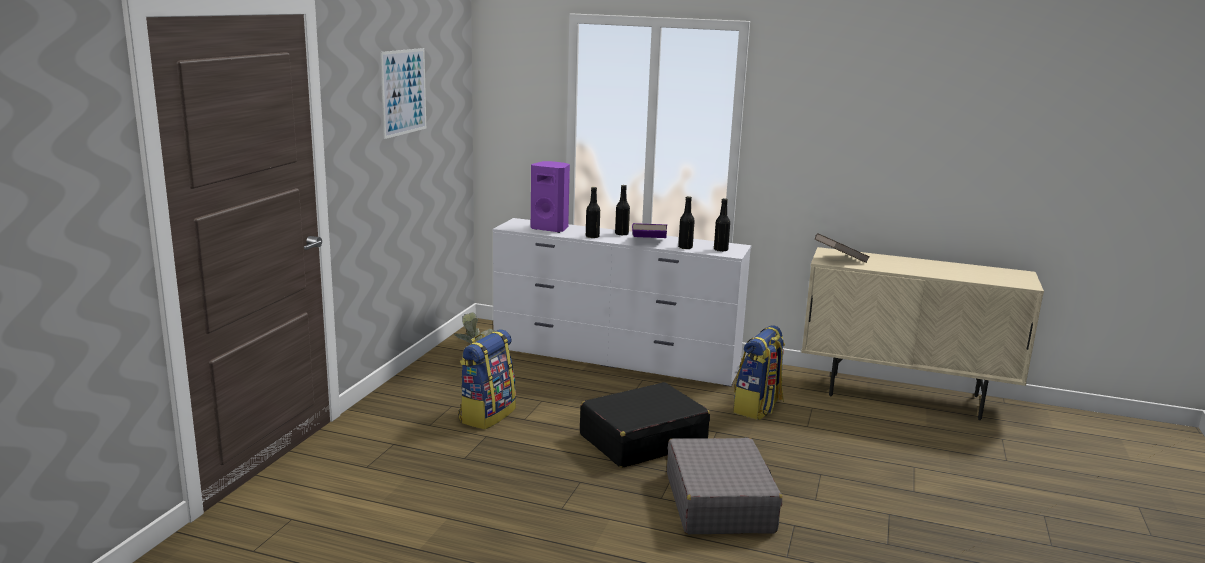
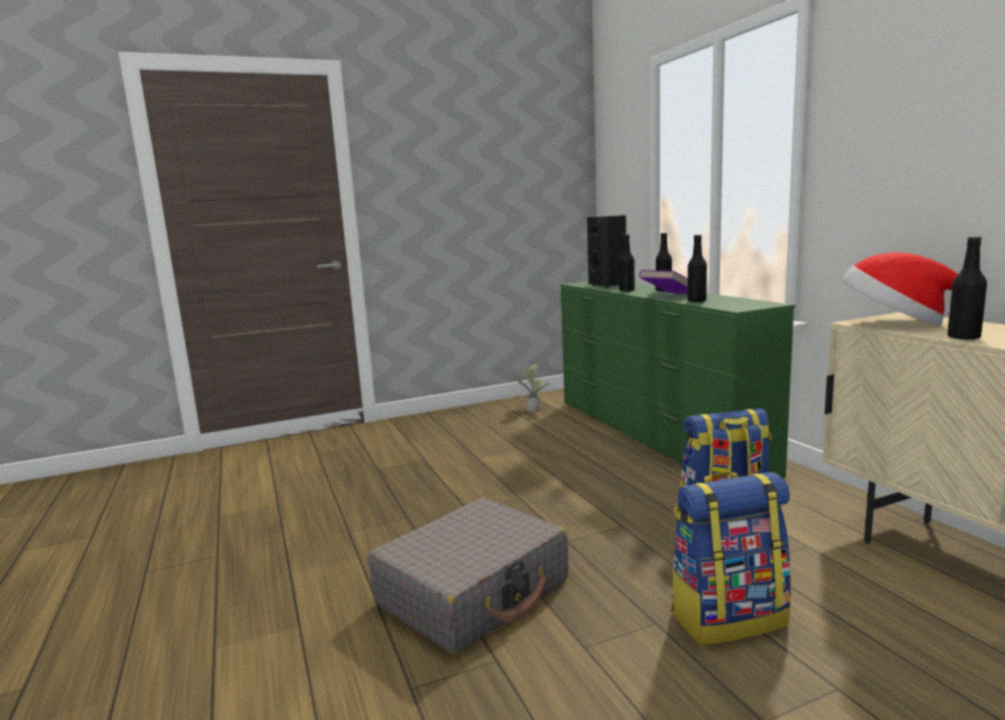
camera: 50 degrees right, 5 degrees down
picture [380,48,426,139] -> none
backpack [458,329,516,429] -> backpack moved to [671,472,791,645]
white dresser [492,218,752,387] -> green dresser [560,281,795,478]
purple speaker [531,161,570,233] -> black speaker [587,215,626,288]
black suitcase [580,382,710,468] -> none
black bottle [714,198,730,251] -> black bottle moved to [947,237,987,340]
brown book [815,233,869,263] -> hat [843,252,958,326]

